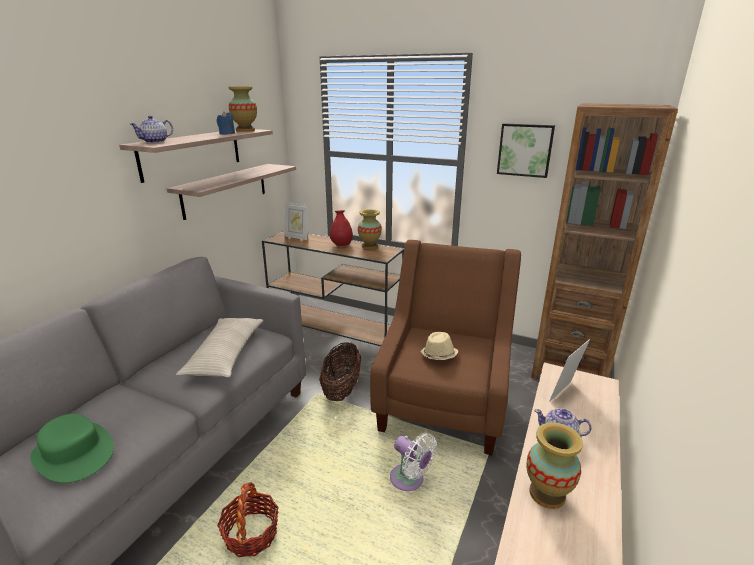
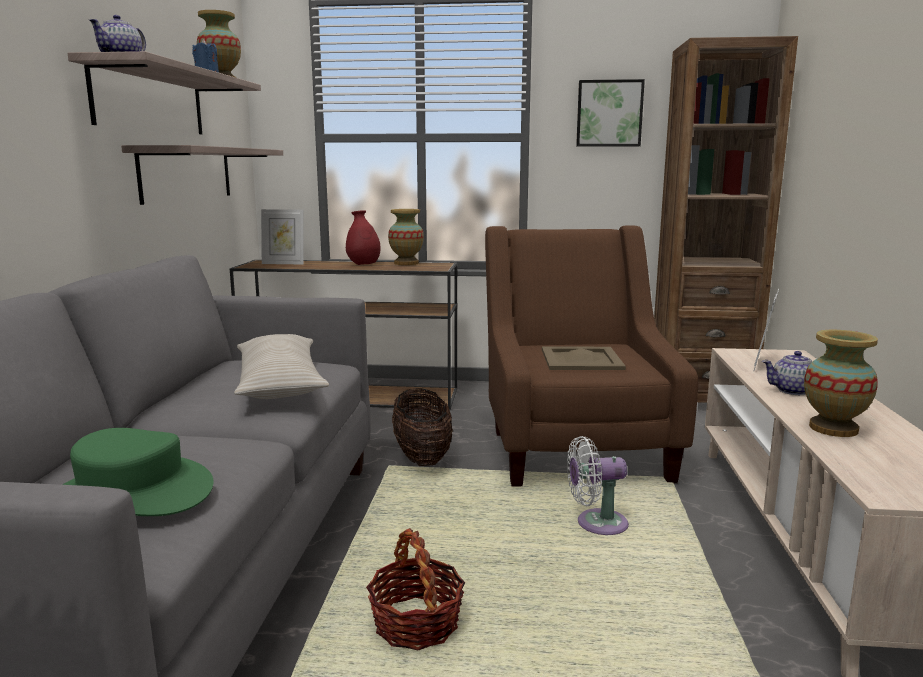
camera: 20 degrees left, 10 degrees down
white fan [390,433,437,491] -> white fan turned 150 degrees clockwise [567,436,629,535]
beige hat [420,332,458,360] -> beige tray [542,346,626,370]

